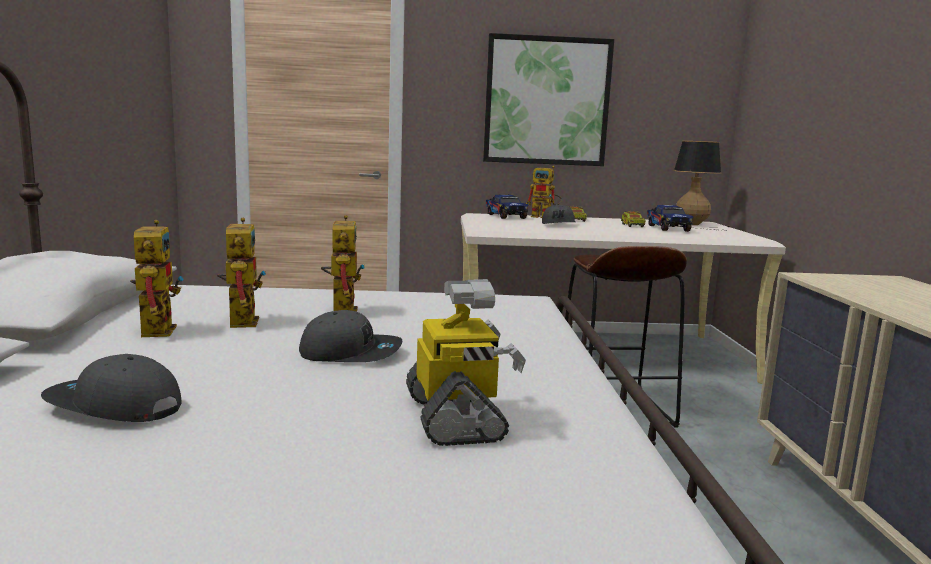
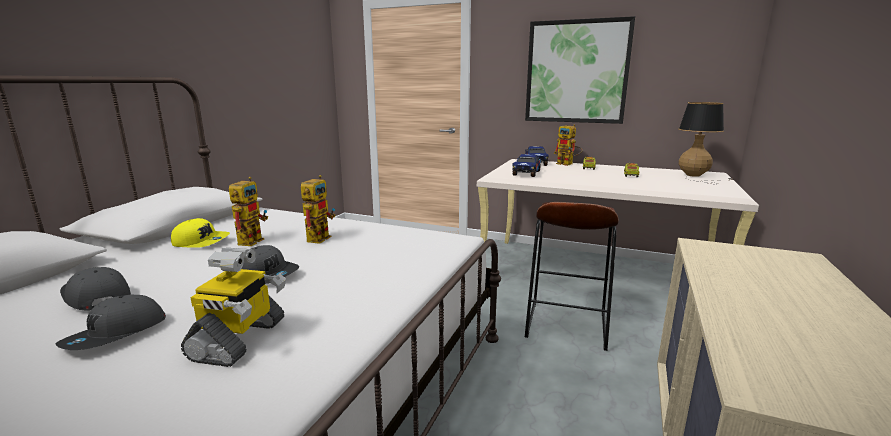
camera: 25 degrees right, 5 degrees up
toy robot [130,220,184,337] -> yellow cap [171,218,230,248]
grey cap [542,204,576,224] -> grey cap moved to [56,295,166,350]
toy truck [647,205,693,232] -> toy truck moved to [512,154,541,177]

